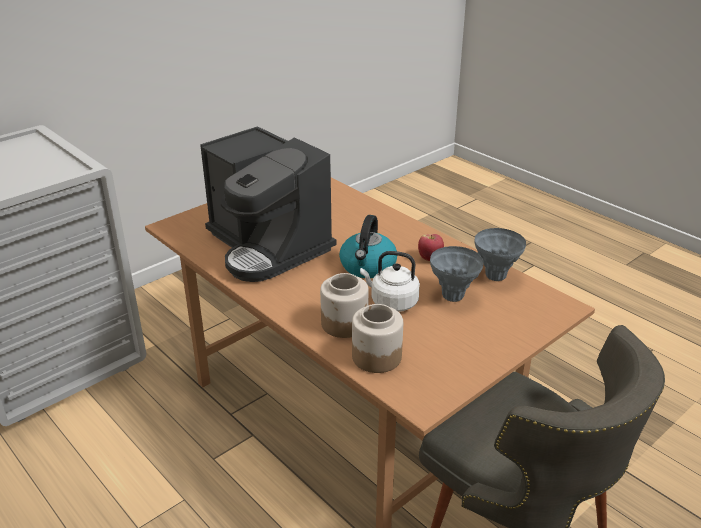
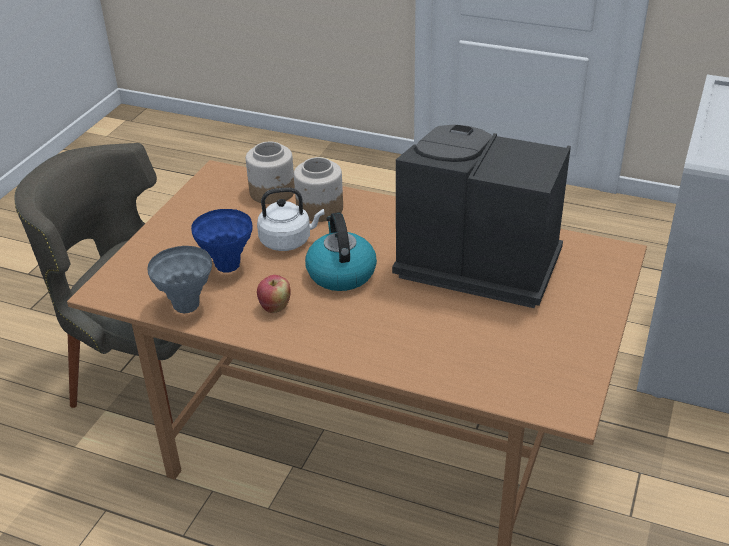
camera: 155 degrees right, 5 degrees up
grey vase [430,246,484,302] -> blue vase [191,209,253,273]

